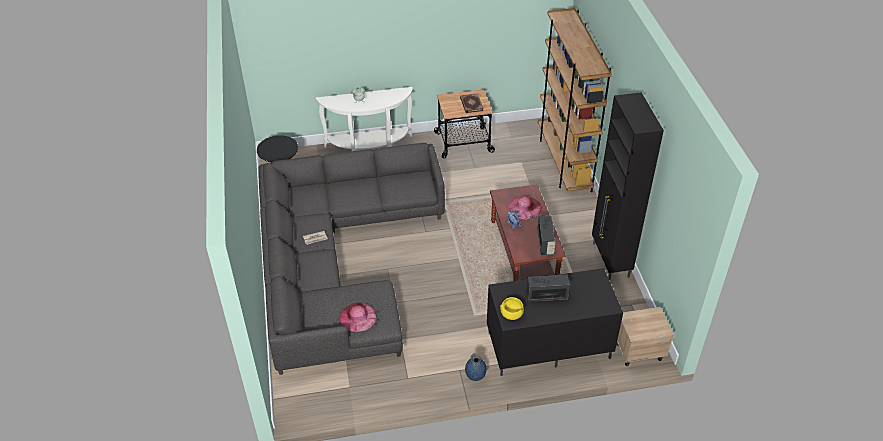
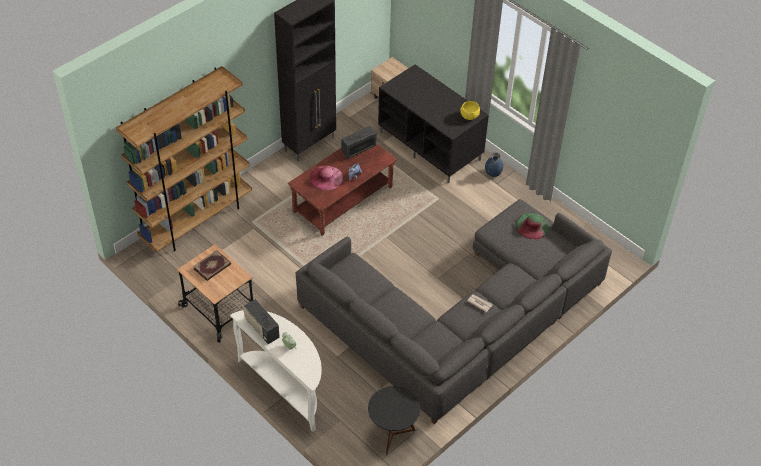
camera: 125 degrees left, 5 degrees up
pink hat [339,303,377,332] -> green hat [516,213,549,240]
radio [526,274,570,302] -> radio moved to [244,299,280,344]

